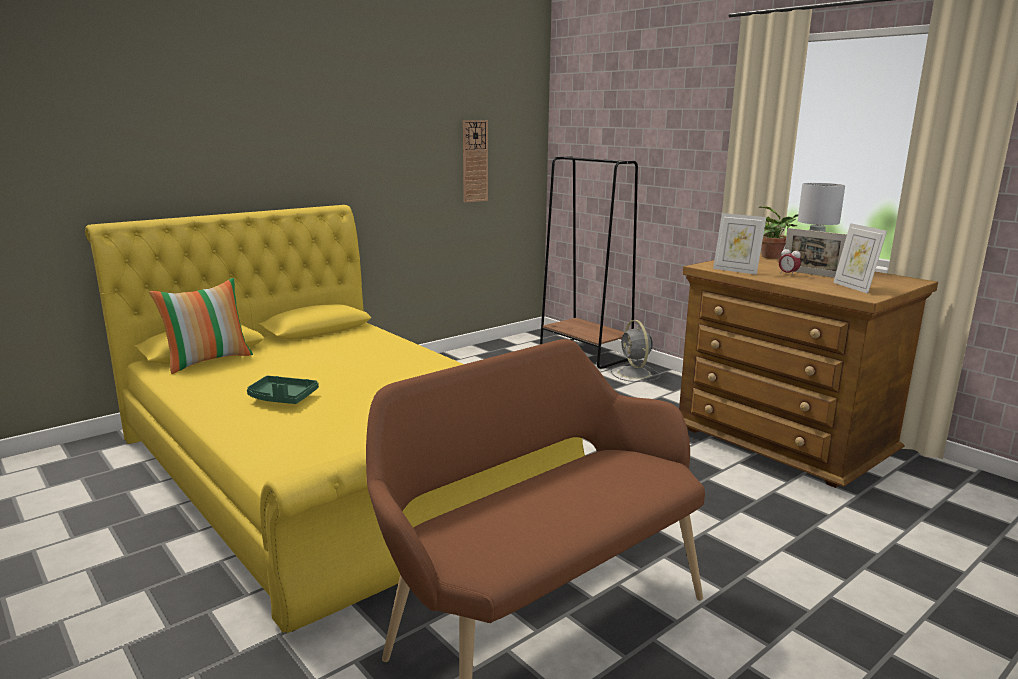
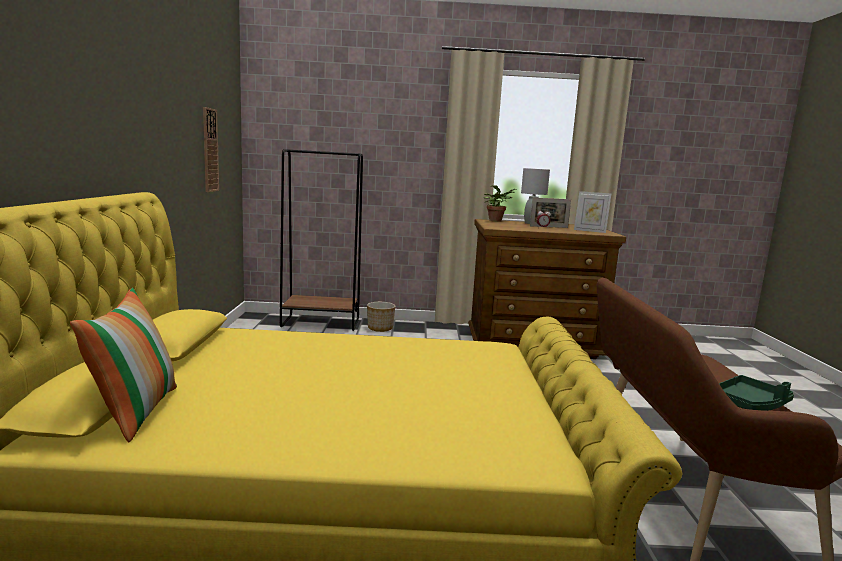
camera: 50 degrees left, 5 degrees down
green tray [247,376,319,404] -> green tray moved to [719,375,794,411]
grey fan [611,320,660,382] -> planter [367,302,395,332]
picture frame [713,213,766,275] -> none

